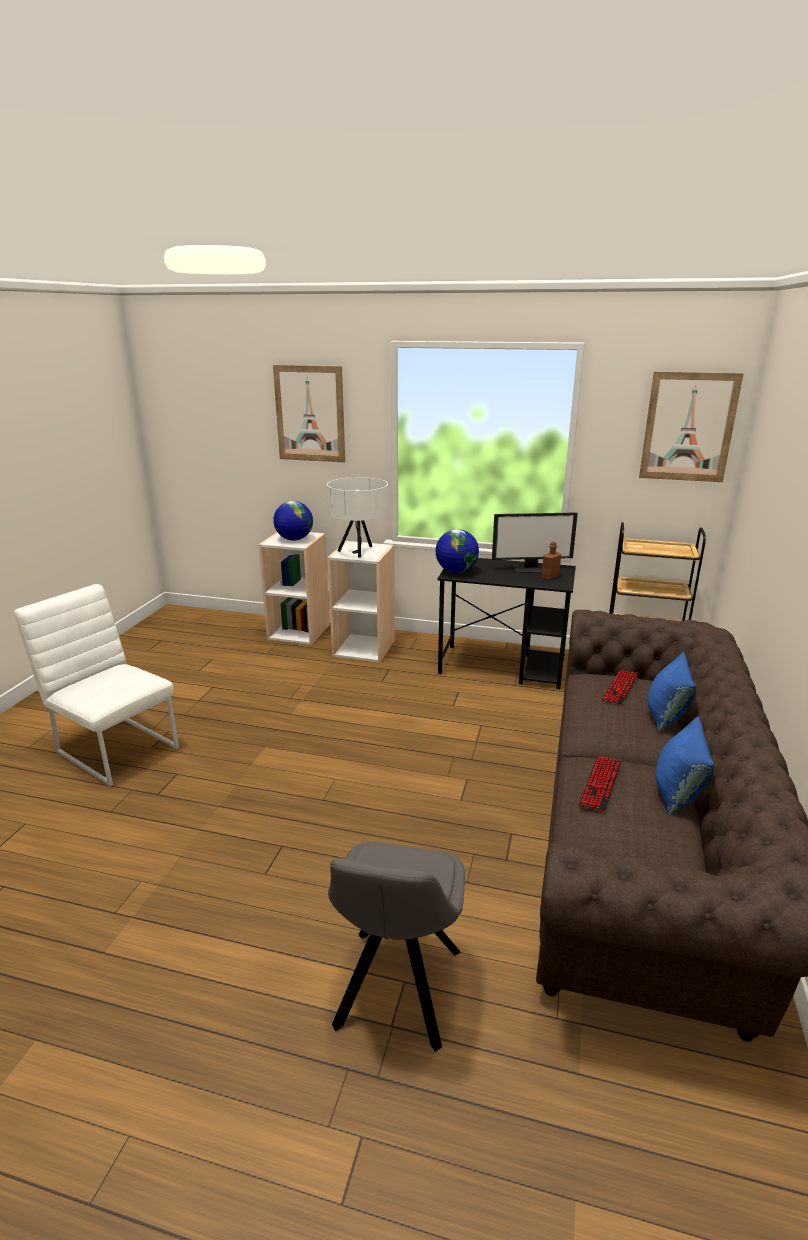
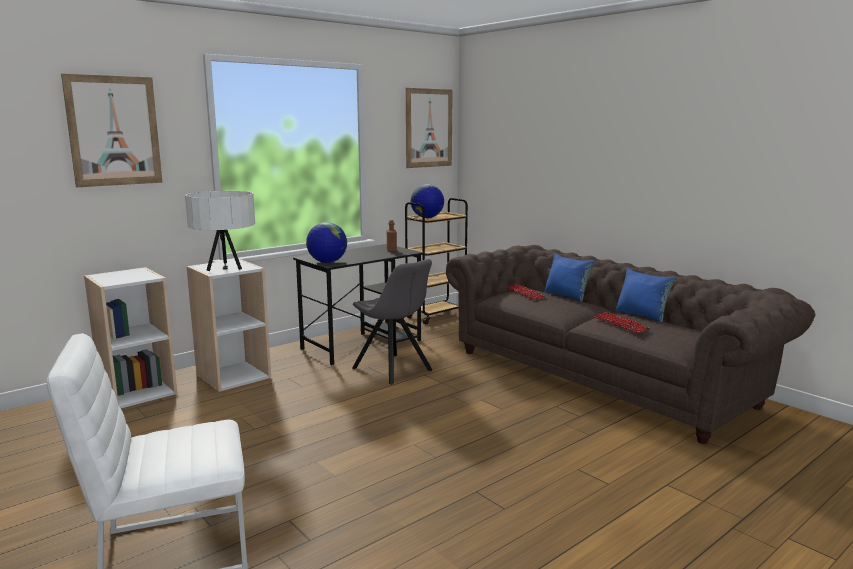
camera: 55 degrees left, 10 degrees down
globe [273,501,313,541] -> globe moved to [411,184,444,218]
grey chair [328,842,465,1052] -> grey chair moved to [352,259,432,385]
monitor [492,512,578,573] -> none

